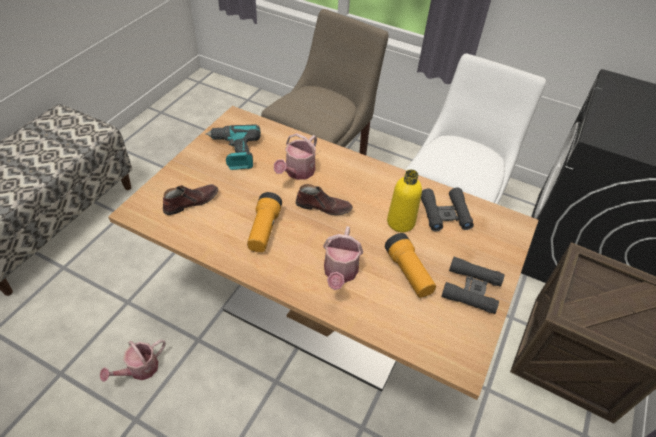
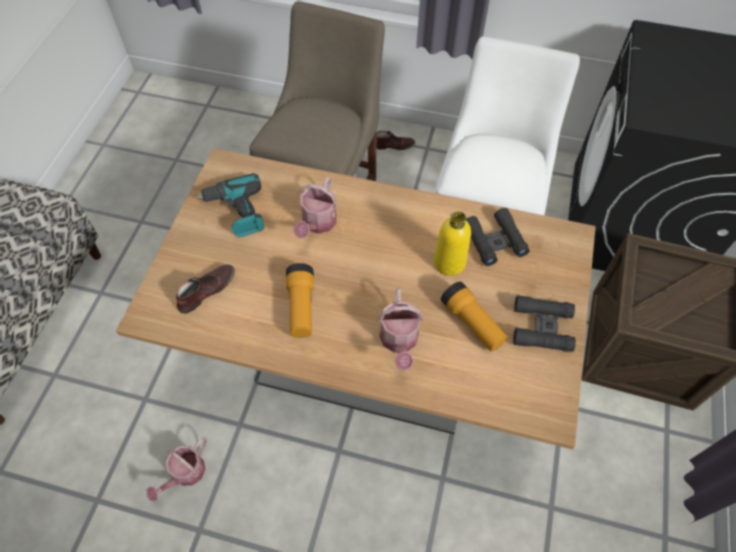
camera: 10 degrees left, 10 degrees up
brown shoe [296,184,353,215] -> brown shoe moved to [376,131,415,150]

